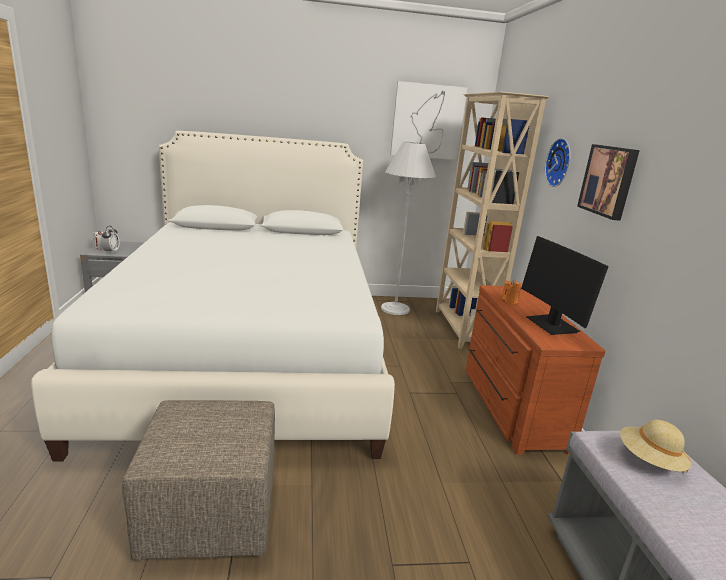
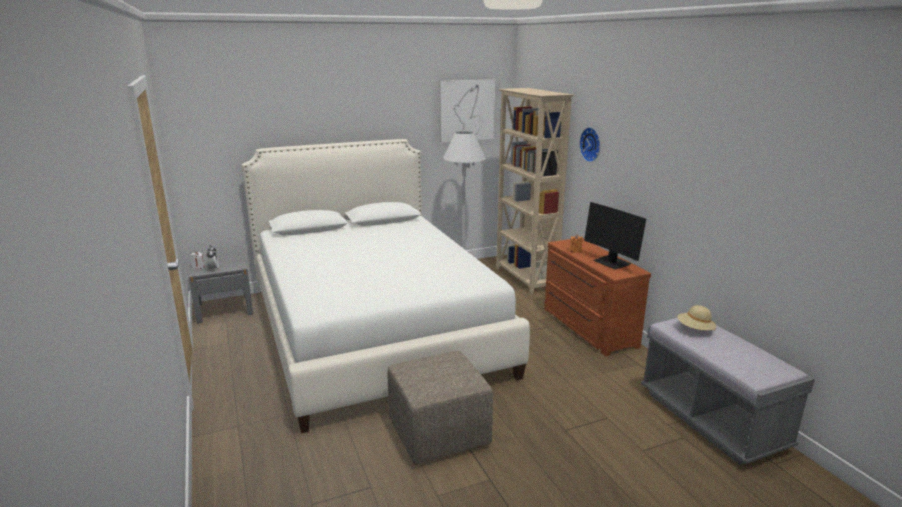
camera: 15 degrees left, 0 degrees up
picture [577,144,640,221] -> none

